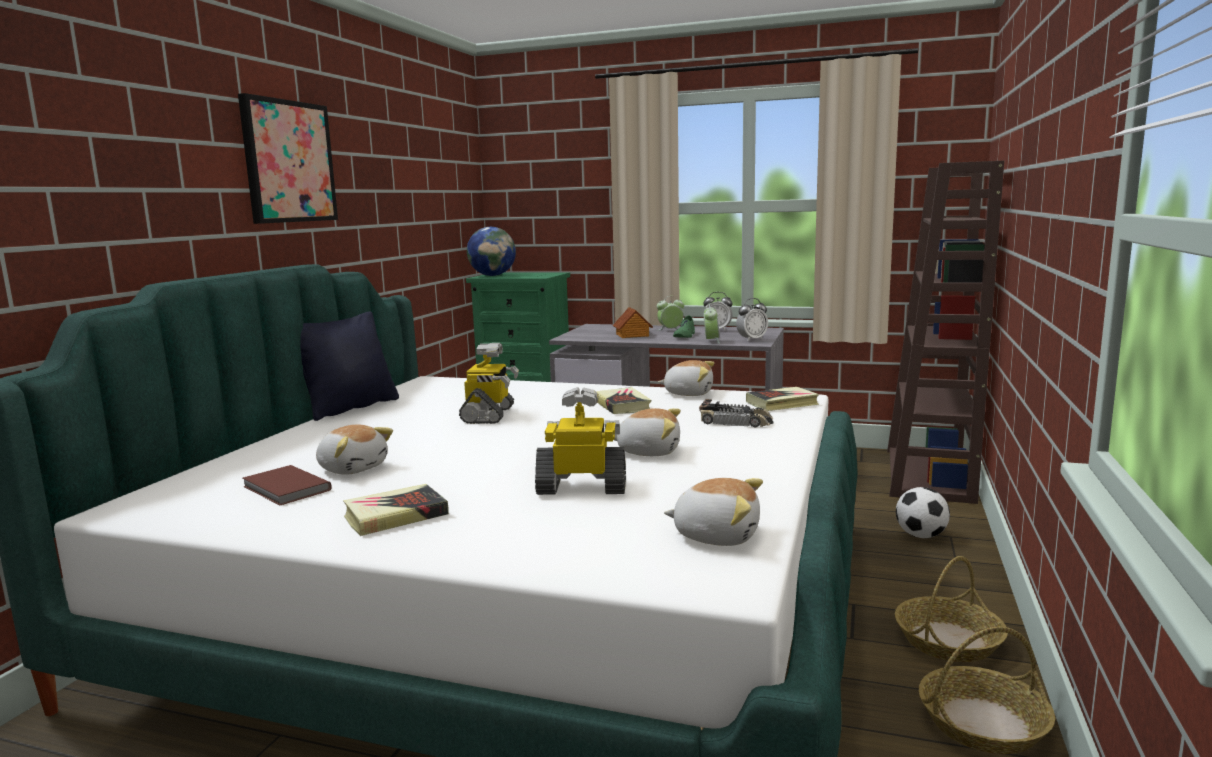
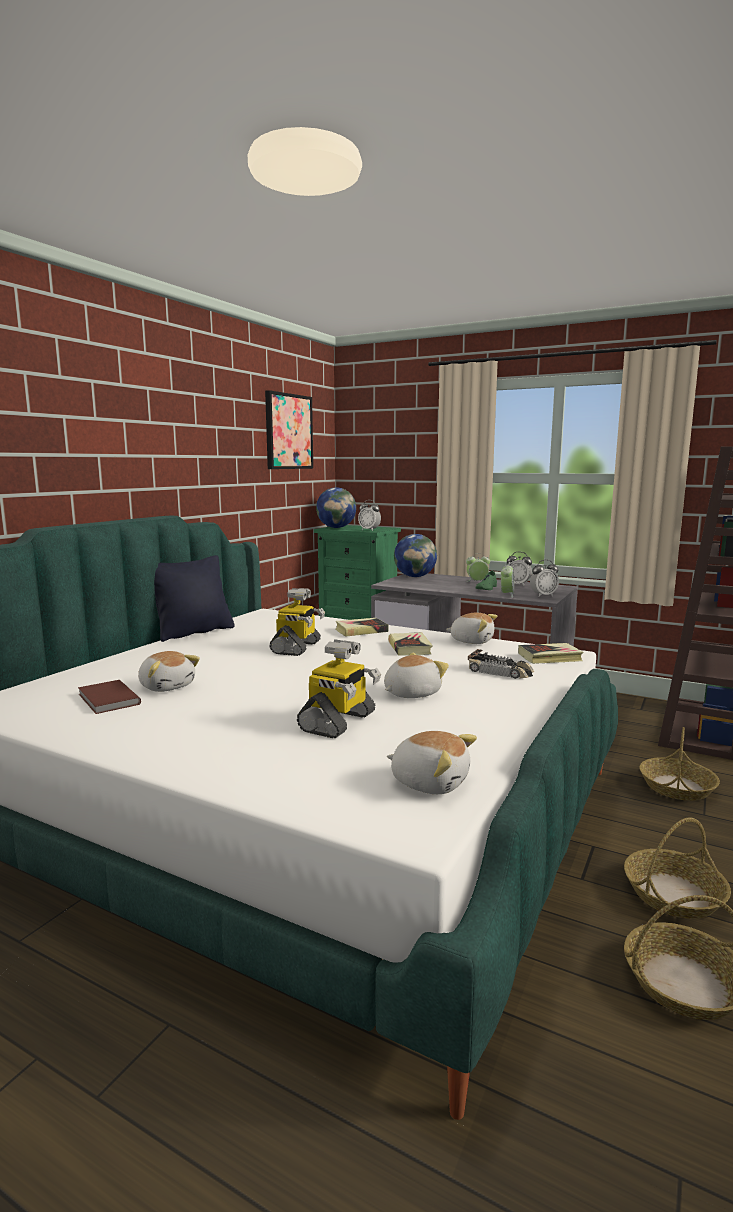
camera: 10 degrees right, 0 degrees up
picture [238,93,338,224] -> picture moved to [265,390,313,469]
book [343,484,449,536] -> book moved to [336,618,389,637]
toy robot [535,387,626,495] -> toy robot turned 105 degrees clockwise [297,639,381,738]
toy house [613,307,653,338] -> none
plush toy [614,408,681,456] -> plush toy turned 60 degrees counterclockwise [384,653,449,698]
football [896,487,950,538] -> basket [640,727,720,801]
none -> alarm clock [358,500,381,531]
none -> globe [394,534,437,577]

